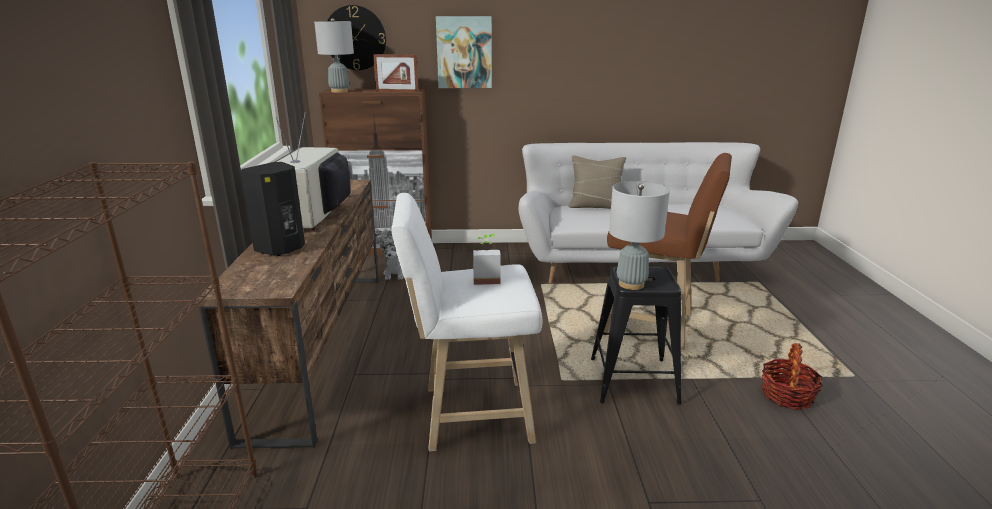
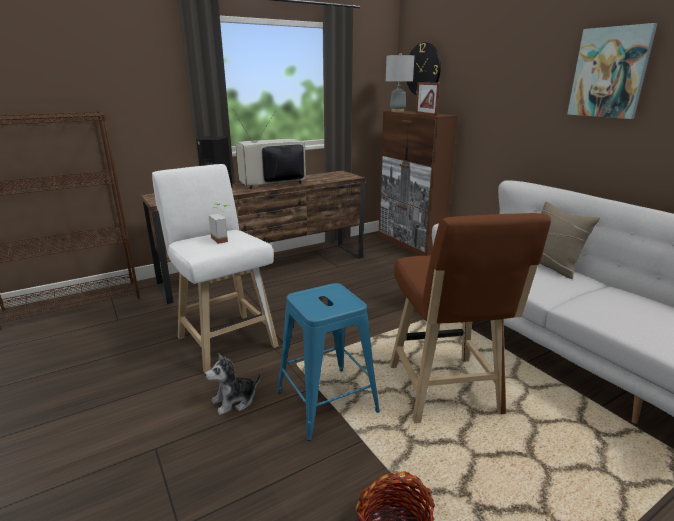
camera: 60 degrees right, 0 degrees up
plush toy [380,241,404,280] -> plush toy moved to [205,353,261,415]
picture [436,16,492,88] -> picture moved to [567,23,657,119]
black stool [591,266,682,405] -> blue stool [277,283,380,441]
grey table lamp [609,181,670,290] -> none

